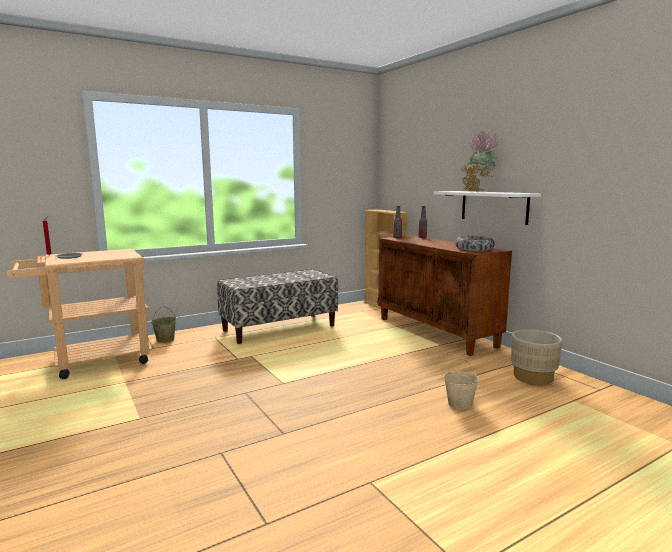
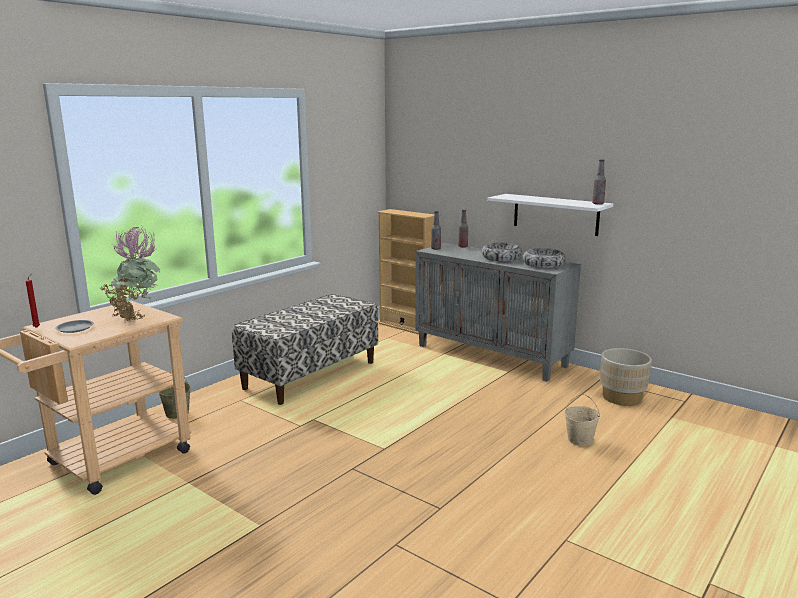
camera: 20 degrees left, 5 degrees up
brown cabinet [378,235,512,356] -> grey cabinet [415,243,581,381]
potted plant [461,129,498,192] -> potted plant moved to [100,227,160,322]
none -> bowl [482,243,522,262]
none -> bottle [592,159,606,205]

